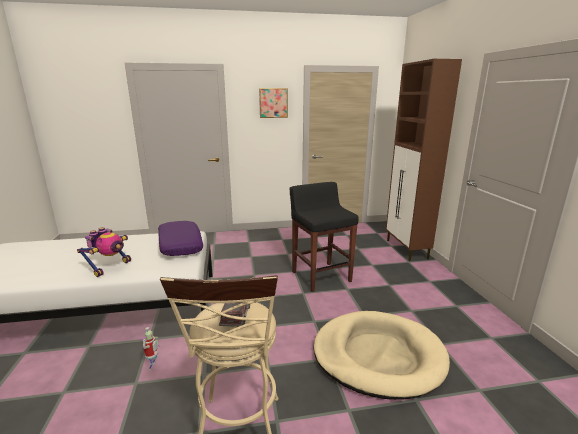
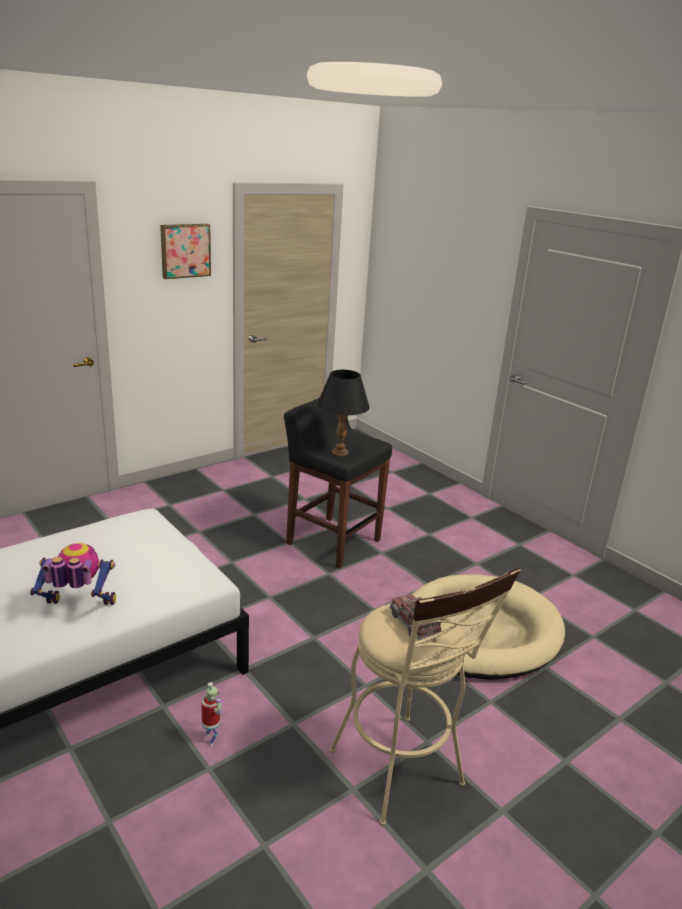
camera: 30 degrees left, 5 degrees up
toy robot [77,227,131,277] -> toy robot turned 90 degrees counterclockwise [30,543,116,605]
purple pillow [158,221,203,256] -> none
brown cabinet [386,59,462,261] -> none
none -> black table lamp [317,370,369,456]

